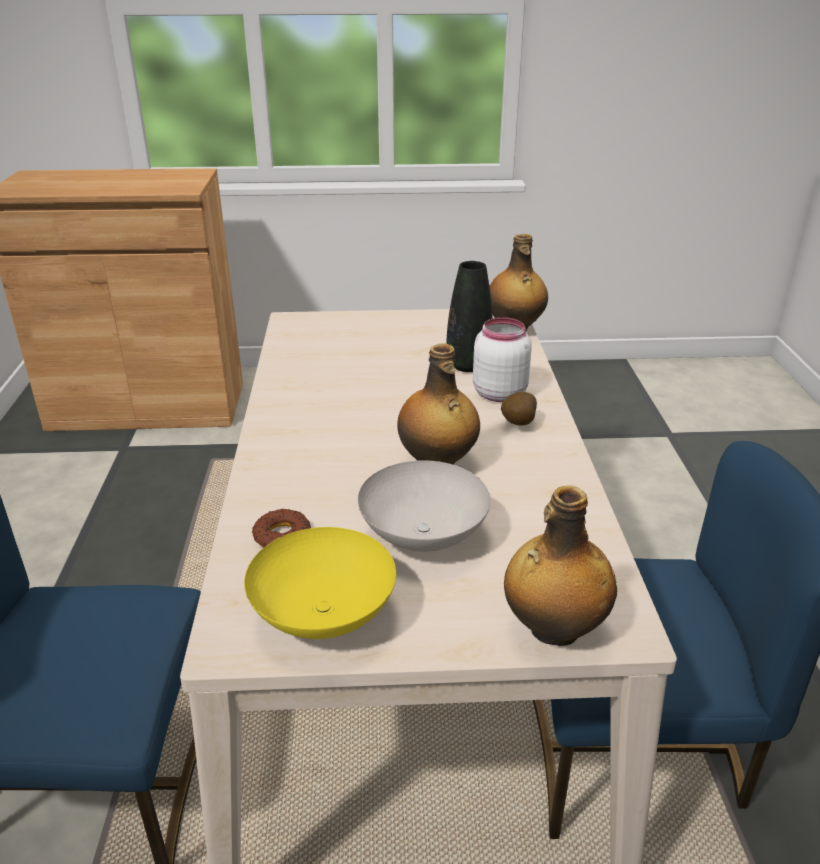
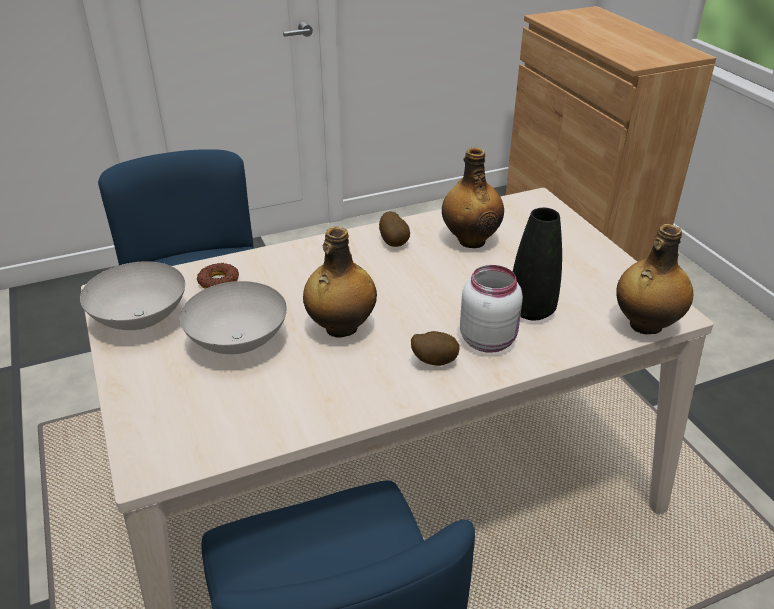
camera: 70 degrees right, 5 degrees up
yellow bowl [244,527,396,639] -> white bowl [80,261,185,330]
bottle [504,485,617,646] -> bottle moved to [442,148,504,248]
none -> potato [379,211,410,247]

